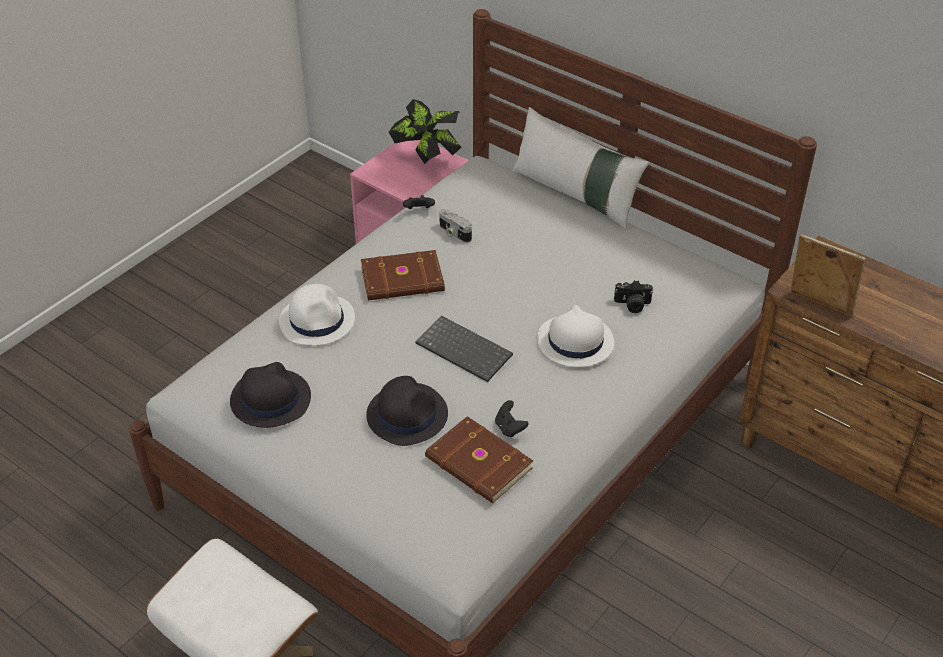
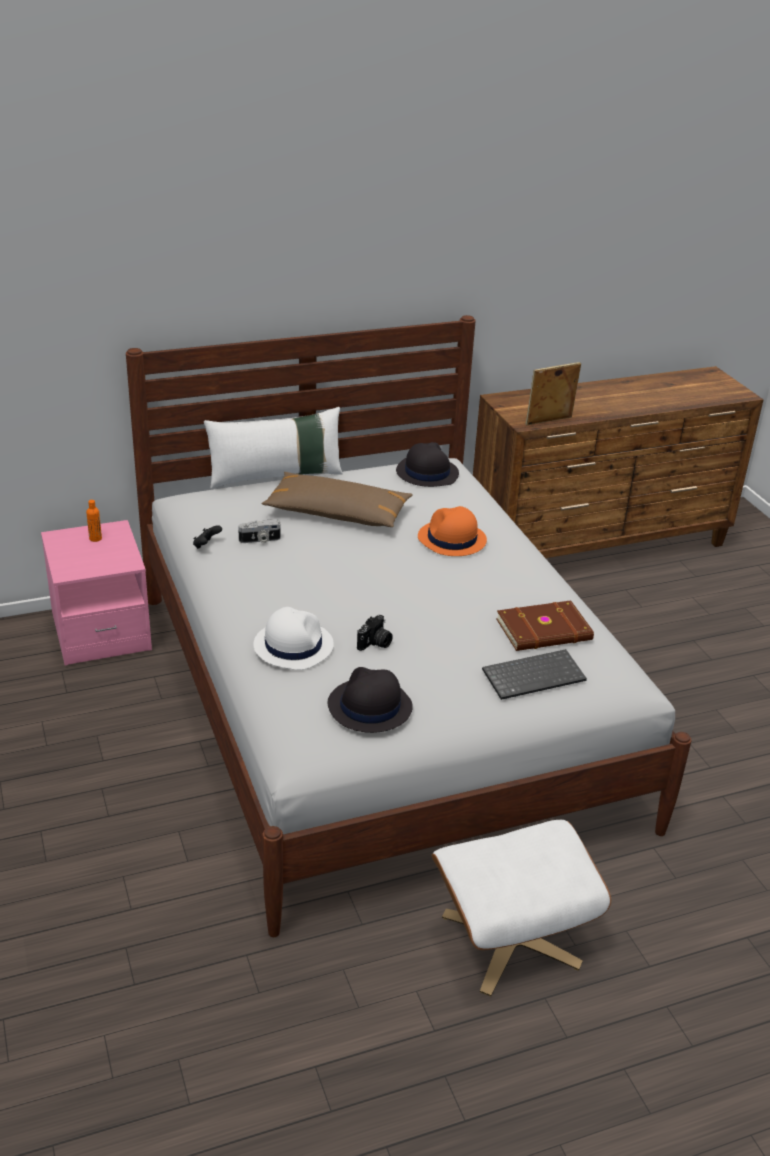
camera: 60 degrees left, 10 degrees down
brown book [361,250,445,300] -> none
black hat [366,376,448,446] -> black hat moved to [396,442,459,487]
potted plant [389,99,462,164] -> orange bottle [86,500,102,542]
keyboard [415,316,513,382] -> keyboard moved to [482,649,587,700]
black game controller [495,400,528,438] -> none
white hat [537,305,614,367] -> orange hat [418,506,487,556]
camera [614,280,653,313] -> camera moved to [357,615,393,651]
none -> brown pillow [262,472,413,527]

